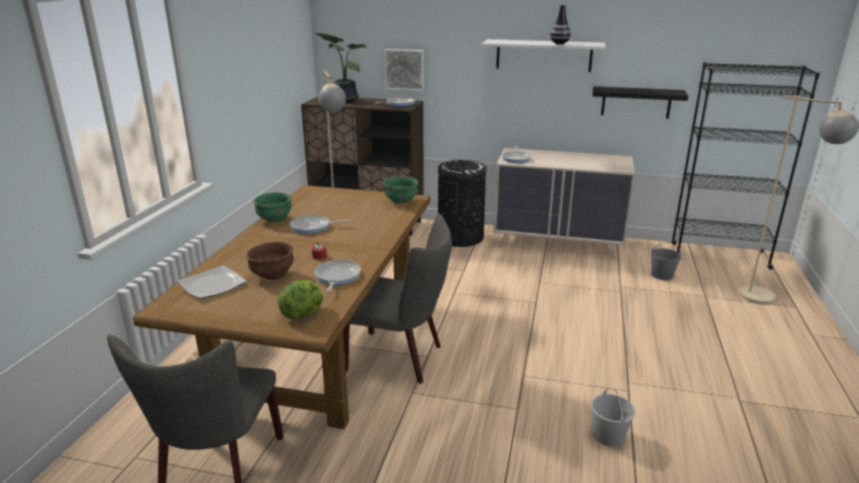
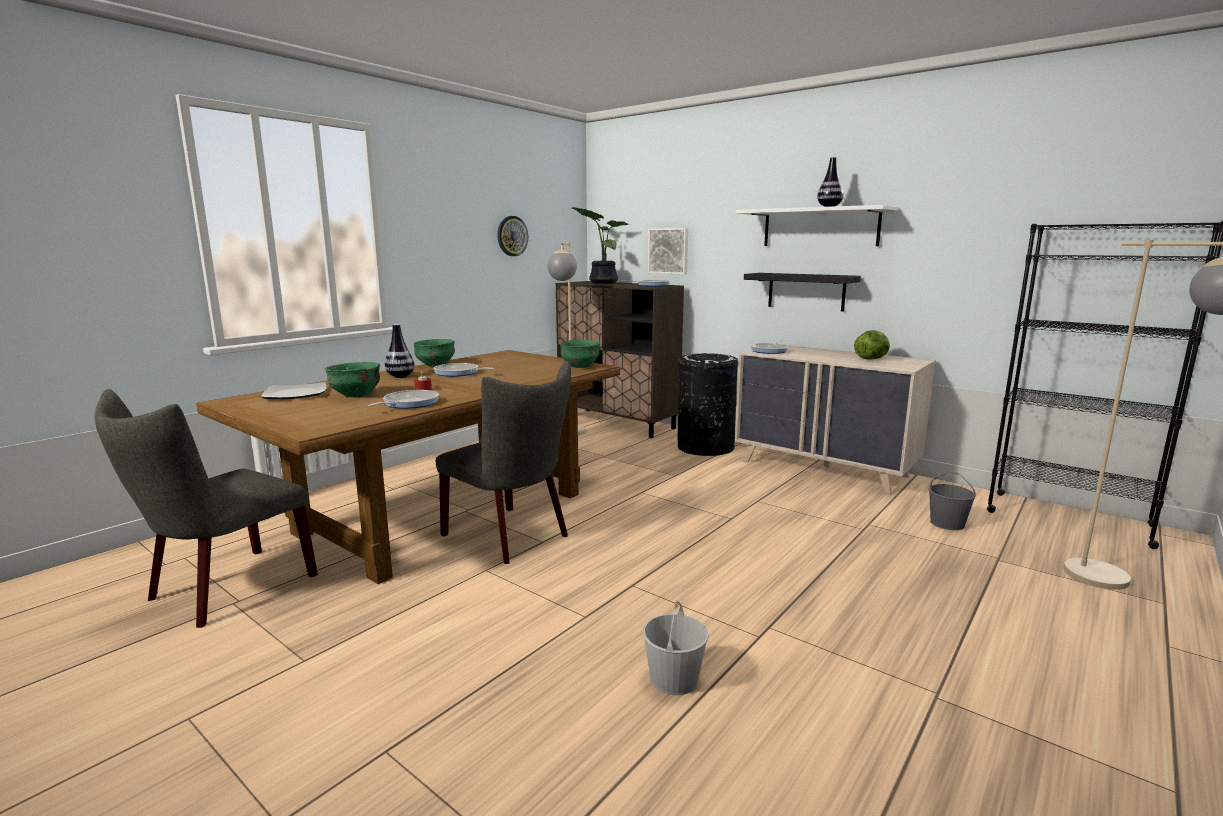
camera: 25 degrees right, 10 degrees down
brown bowl [246,242,294,280] -> green bowl [325,362,380,398]
lettuce [278,280,323,320] -> lettuce moved to [854,330,890,360]
black shelf [593,86,688,119] -> black shelf moved to [744,273,861,312]
none -> vase [385,324,415,378]
none -> wall clock [497,216,528,256]

